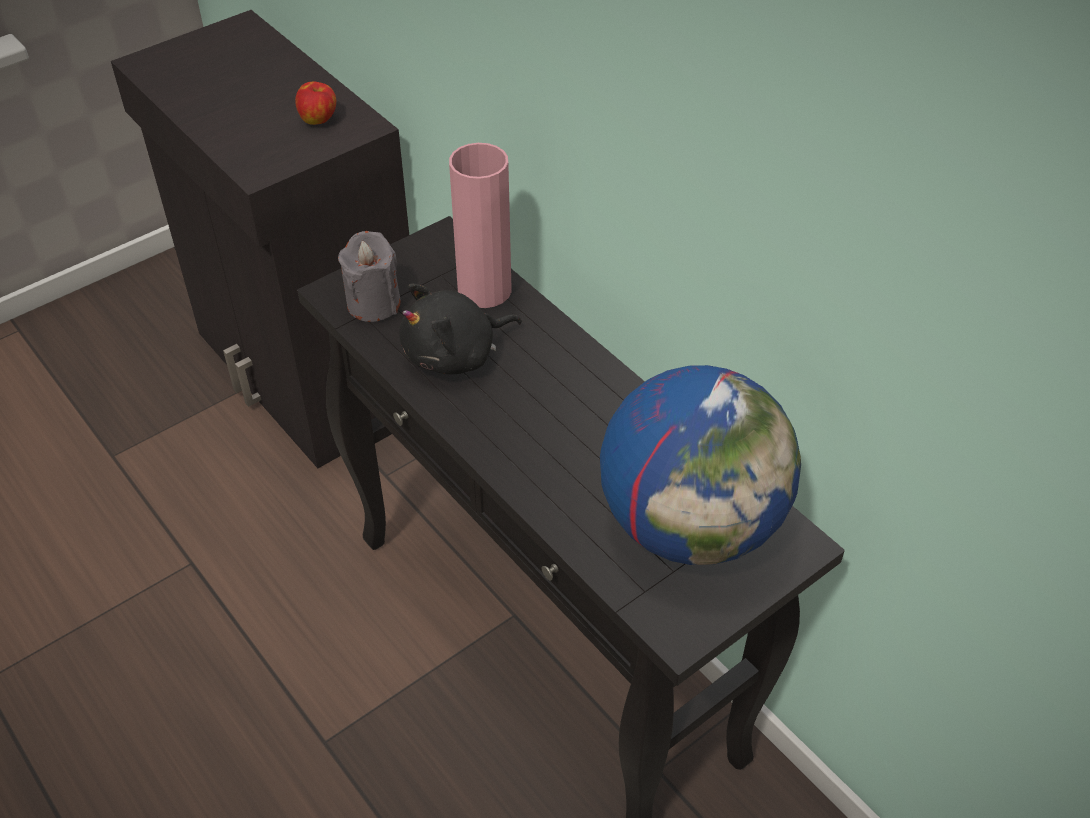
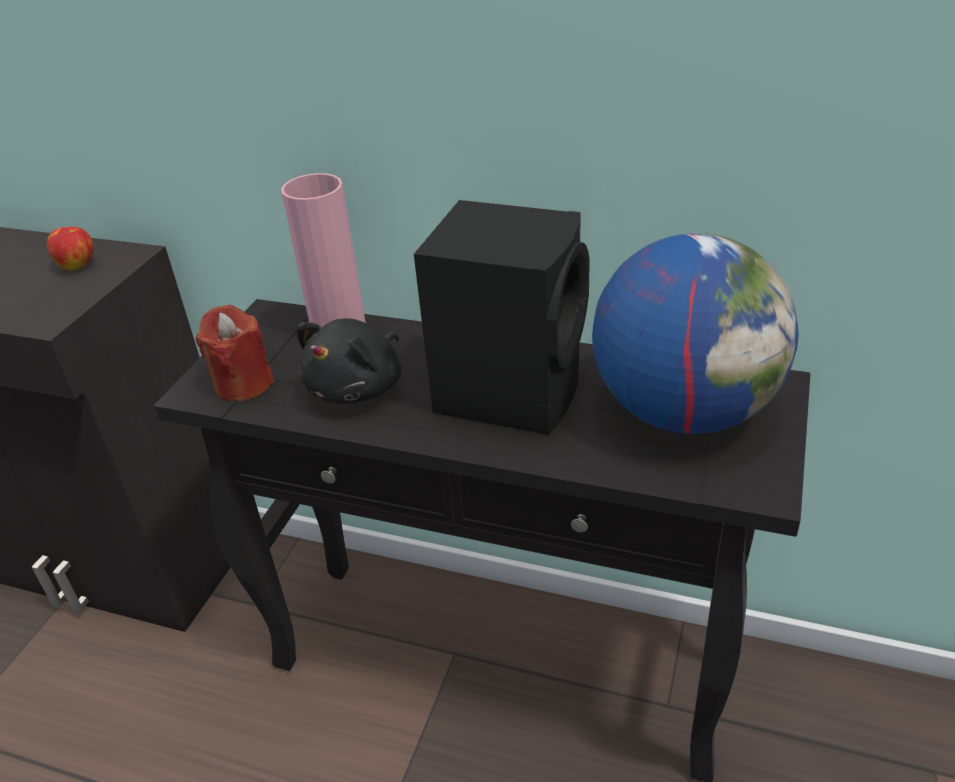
camera: 30 degrees left, 10 degrees down
grey candle [338,231,401,322] -> red candle [195,305,274,402]
none -> black speaker [414,200,590,435]

